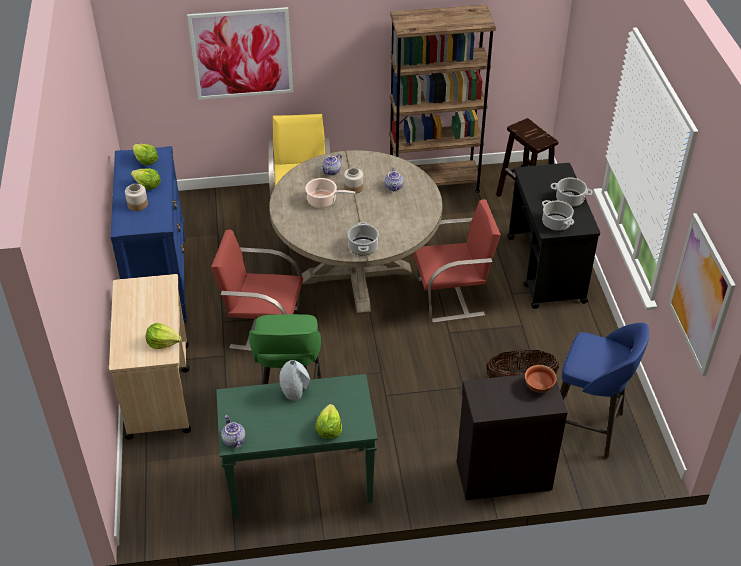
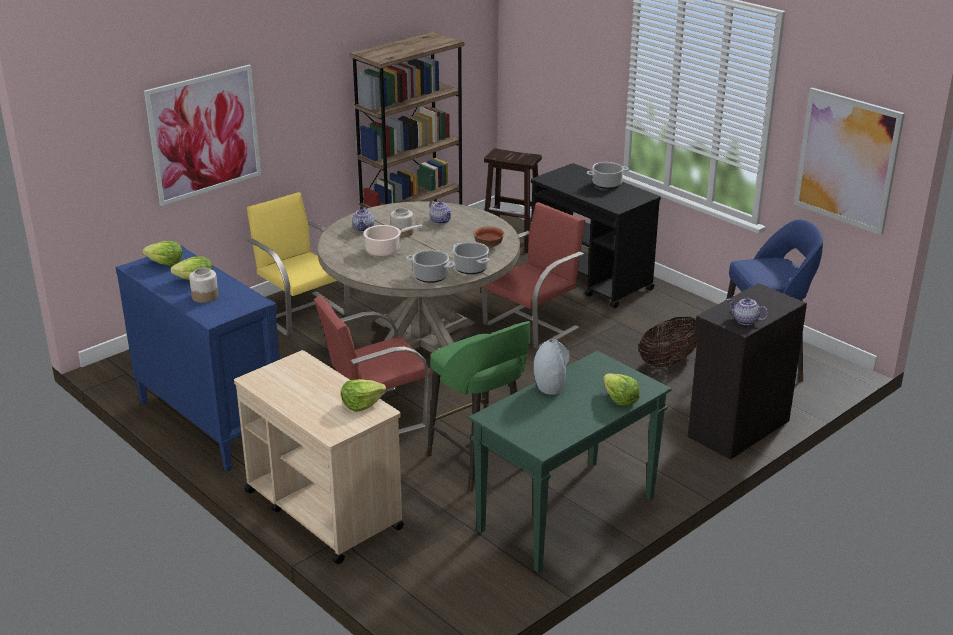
camera: 35 degrees left, 15 degrees down
teapot [221,415,245,450] -> teapot moved to [727,298,768,325]
bowl [525,365,557,393] -> bowl moved to [474,226,504,249]
cooking pot [542,200,574,231] -> cooking pot moved to [406,250,455,283]

